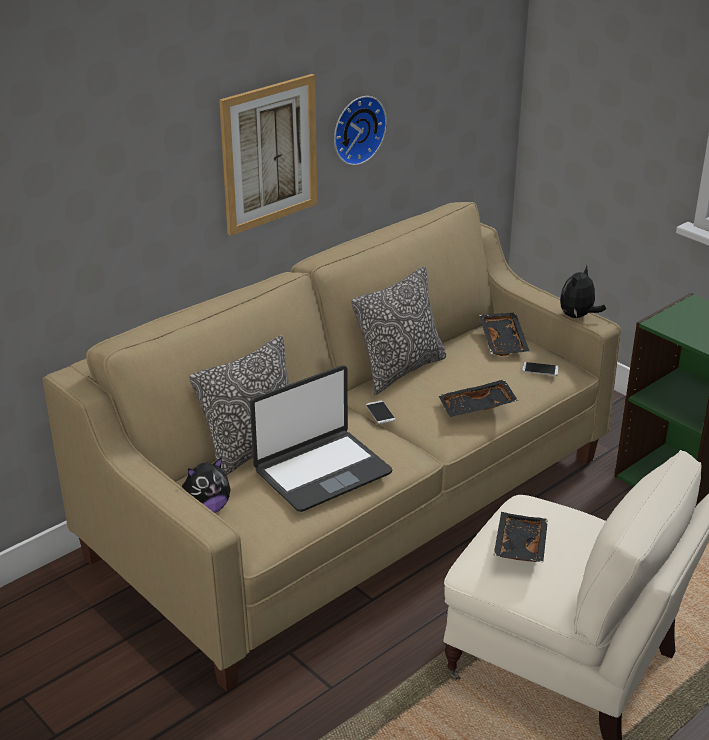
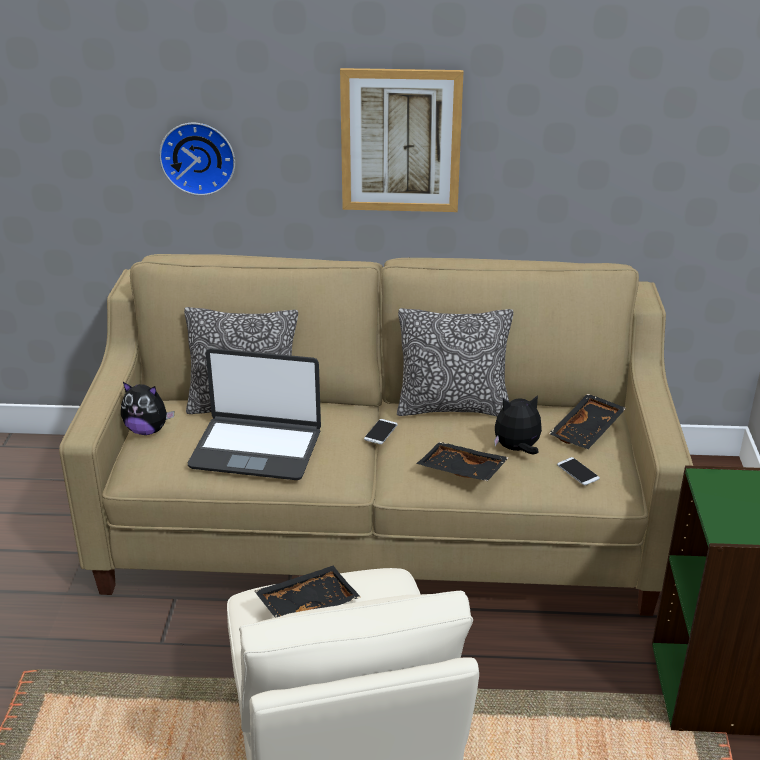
camera: 45 degrees right, 0 degrees up
wall clock [334,96,387,166] -> wall clock moved to [159,123,235,196]
plush toy [560,265,606,318] -> plush toy moved to [494,395,542,455]

